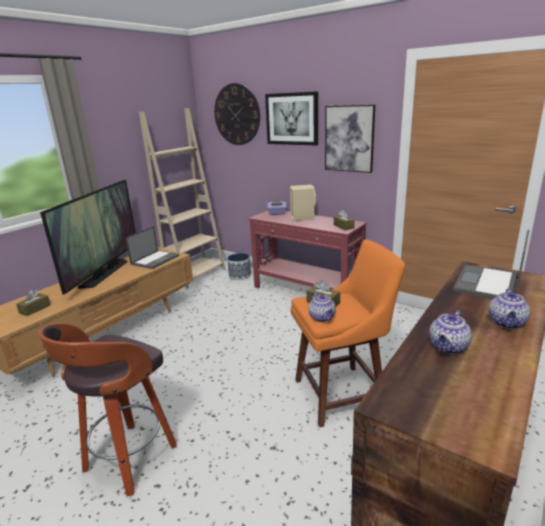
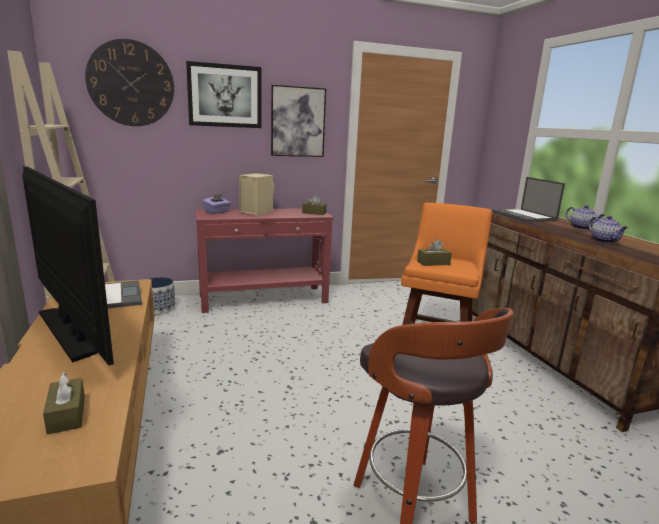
camera: 55 degrees left, 5 degrees down
teapot [309,292,336,322] -> none

